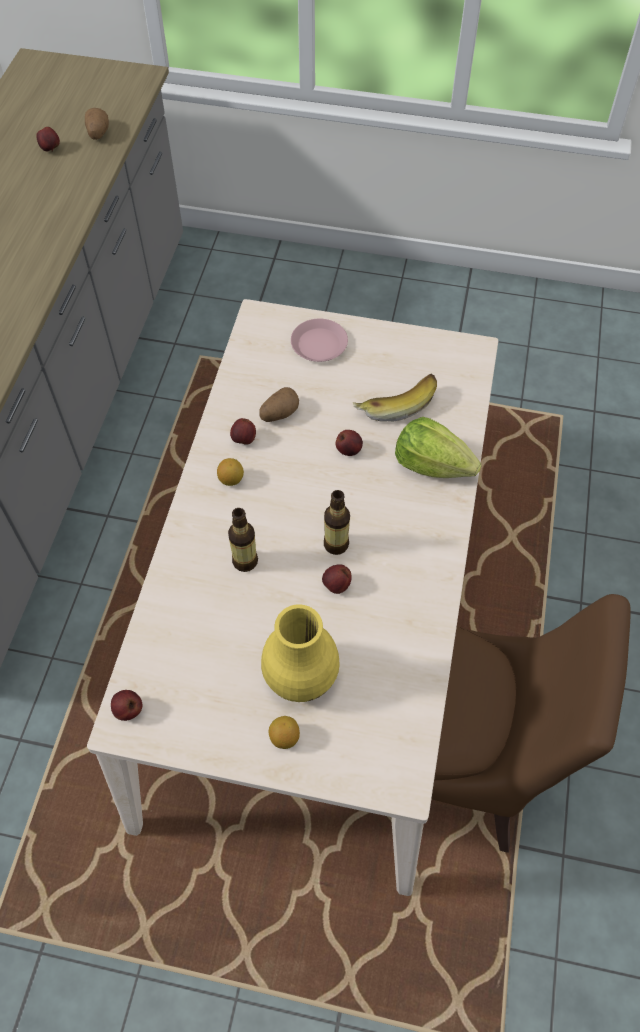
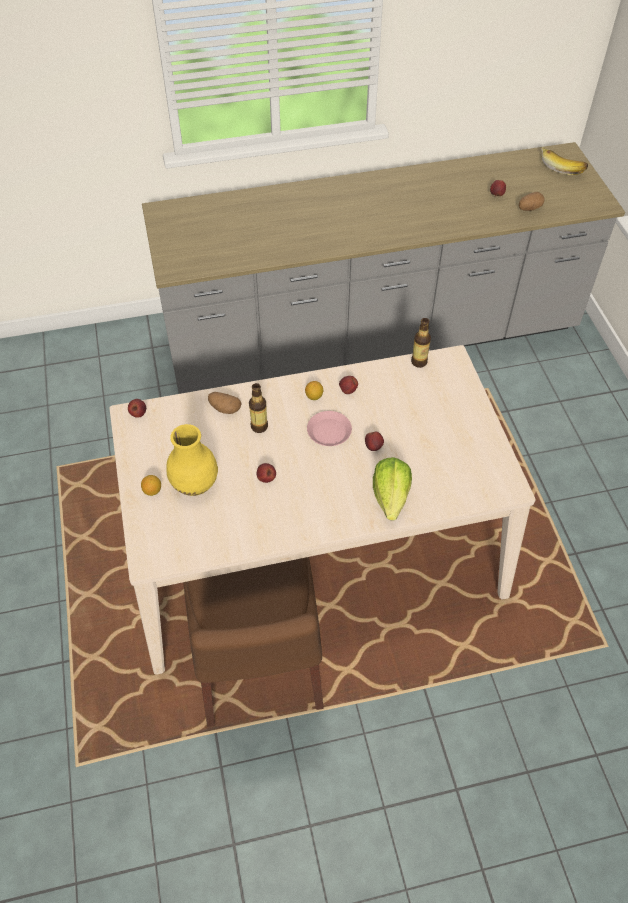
camera: 65 degrees right, 5 degrees down
potato [259,387,299,422] -> potato moved to [208,392,242,414]
pink plate [291,319,348,362] -> pink plate moved to [307,411,352,446]
bottle [324,490,350,555] -> bottle moved to [411,318,431,368]
banana [353,374,437,422] -> banana moved to [541,146,588,175]

